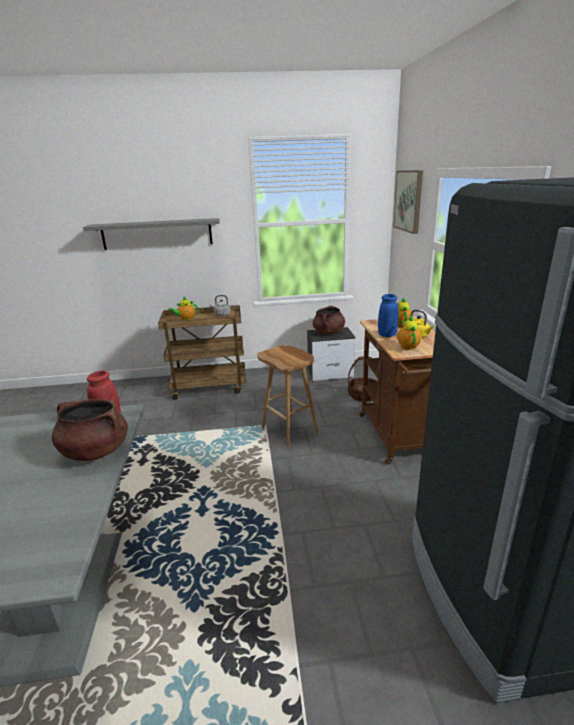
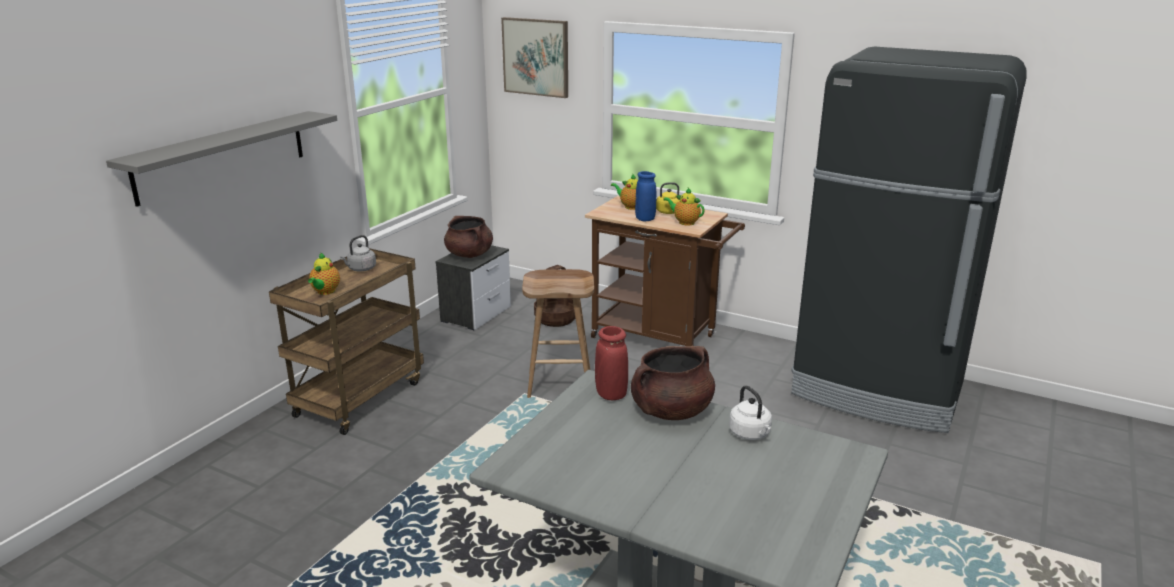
camera: 55 degrees left, 0 degrees up
none -> white kettle [729,386,772,440]

